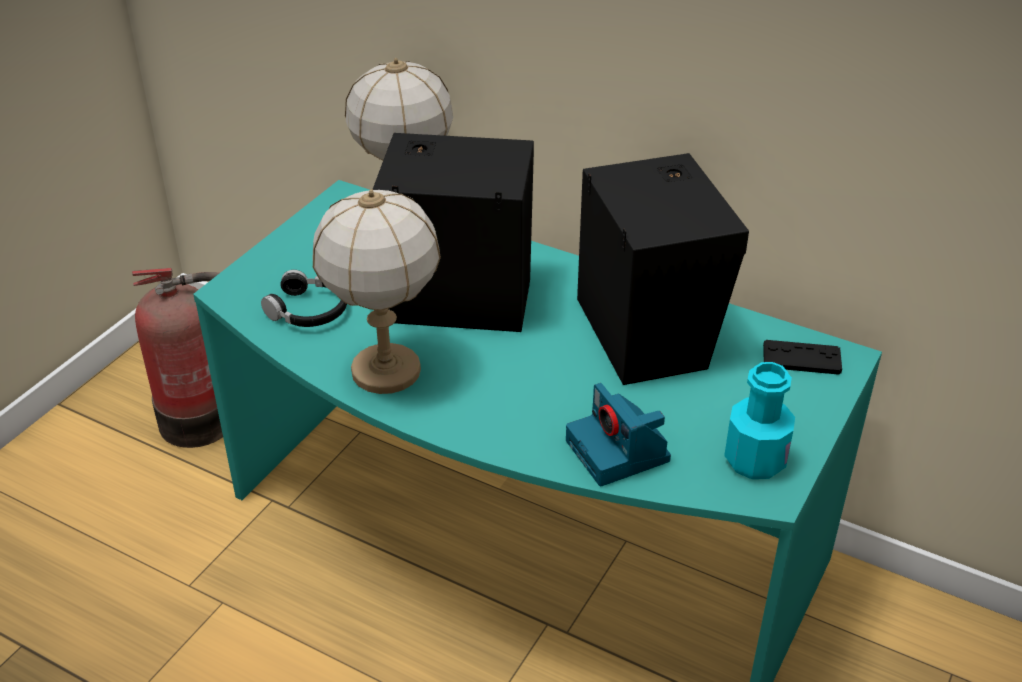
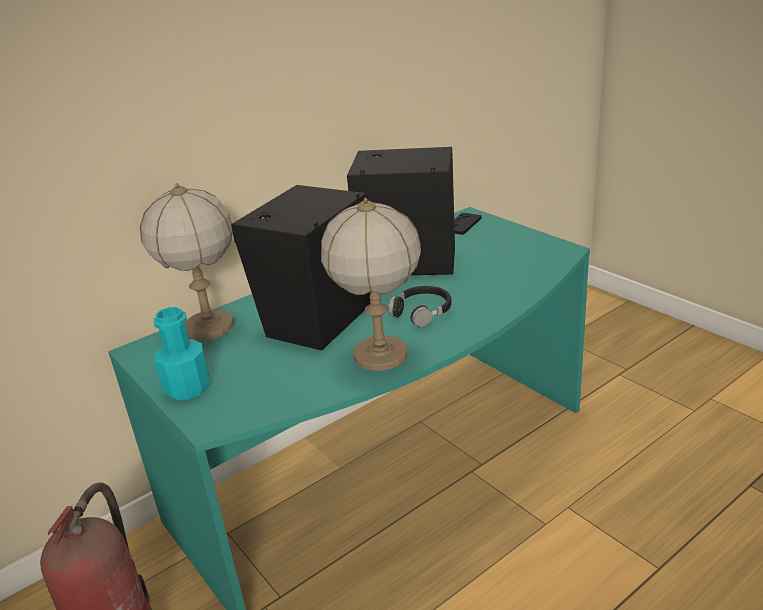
camera: 65 degrees left, 10 degrees down
black headphones [261,270,347,327] -> black headphones moved to [389,286,452,327]
camera [566,383,671,486] -> none
turquoise bottle [724,362,795,479] -> turquoise bottle moved to [154,307,210,400]

